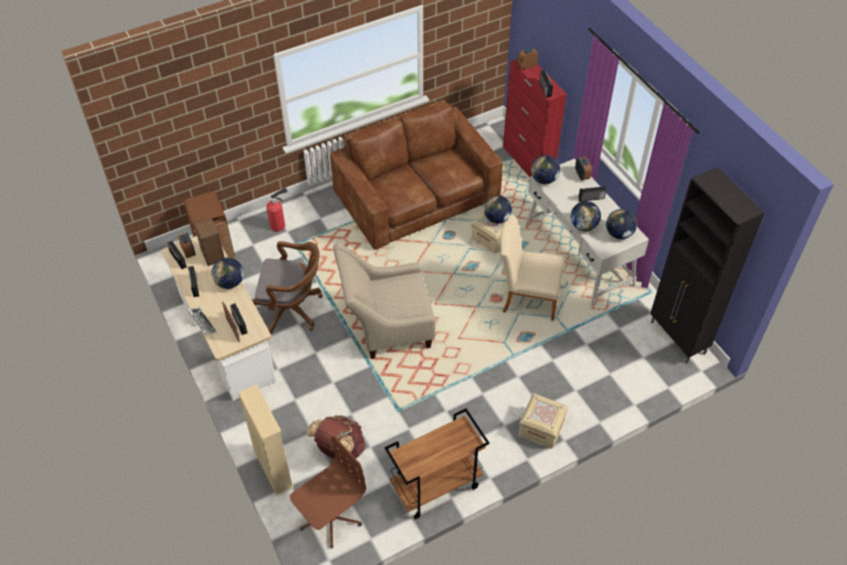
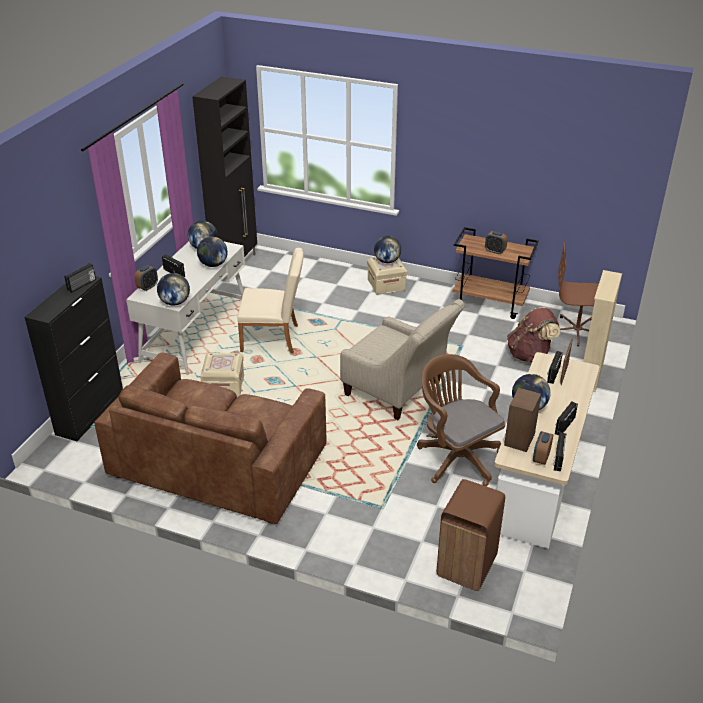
camera: 130 degrees left, 15 degrees down
keyboard [187,307,217,335] -> none
fire extinguisher [264,188,288,232] -> none
globe [484,195,512,223] -> globe moved to [374,236,401,263]
beige chair [500,215,564,321] -> beige chair turned 60 degrees counterclockwise [237,248,304,353]
red cabinet [503,59,566,177] -> black cabinet [24,276,123,441]
alarm clock [517,48,538,69] -> alarm clock moved to [485,231,508,254]

